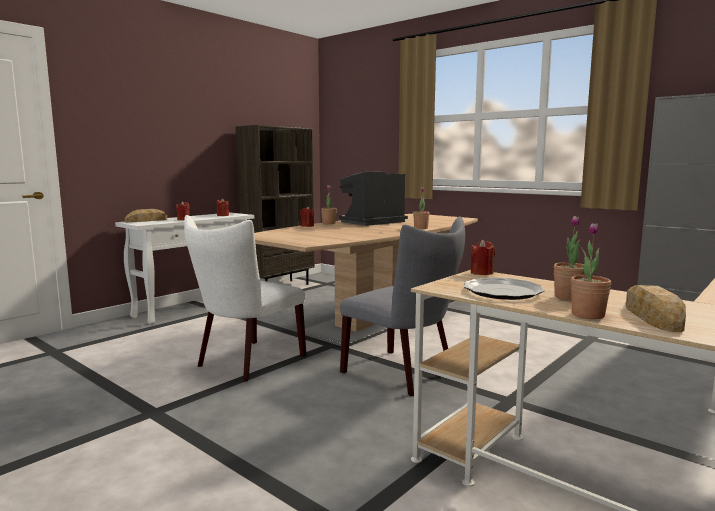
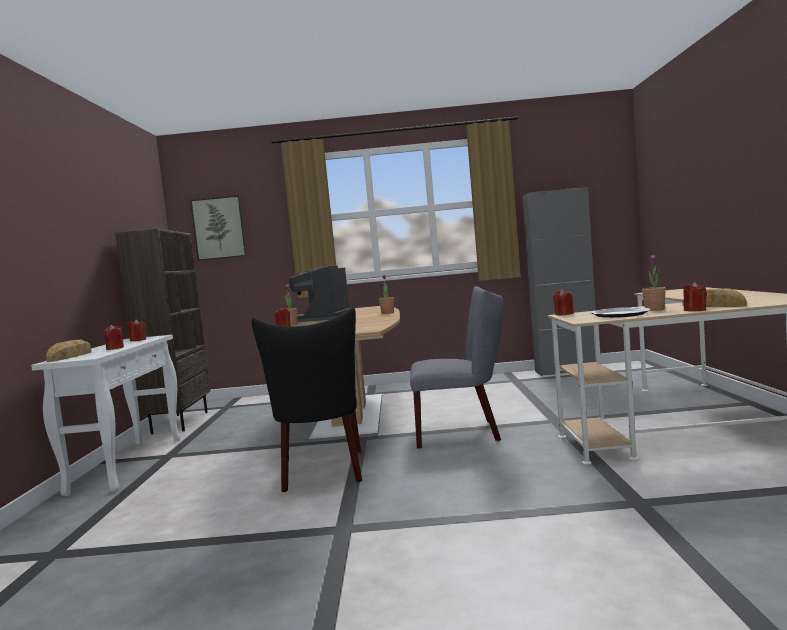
camera: 40 degrees left, 5 degrees down
white chair [184,215,306,382] -> black chair [251,307,362,492]
potted plant [571,223,611,319] -> red candle [683,282,707,311]
none -> picture [190,195,247,261]

